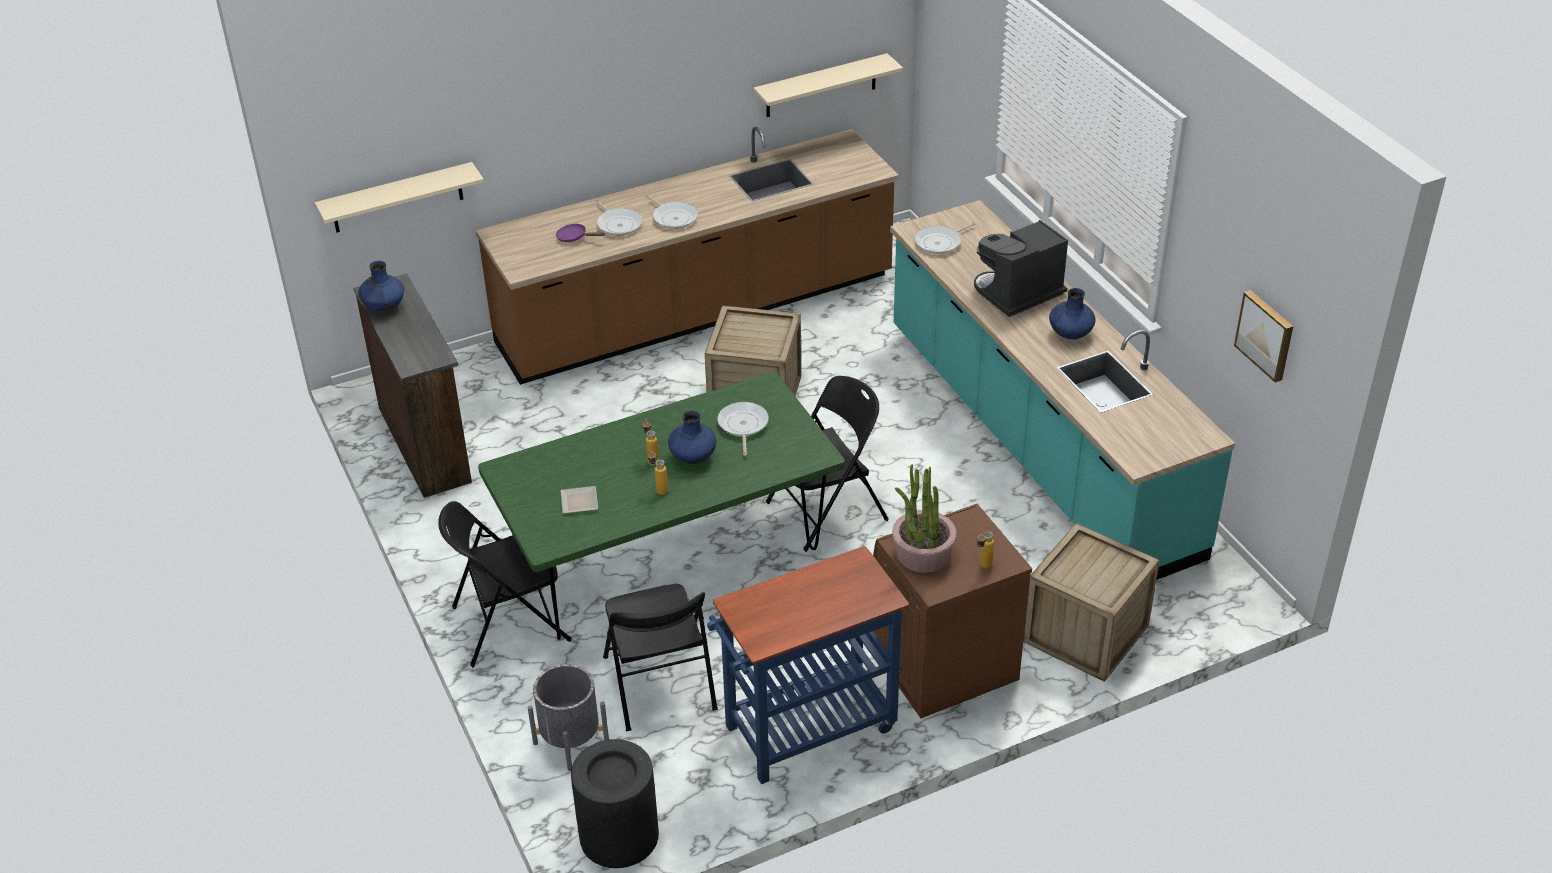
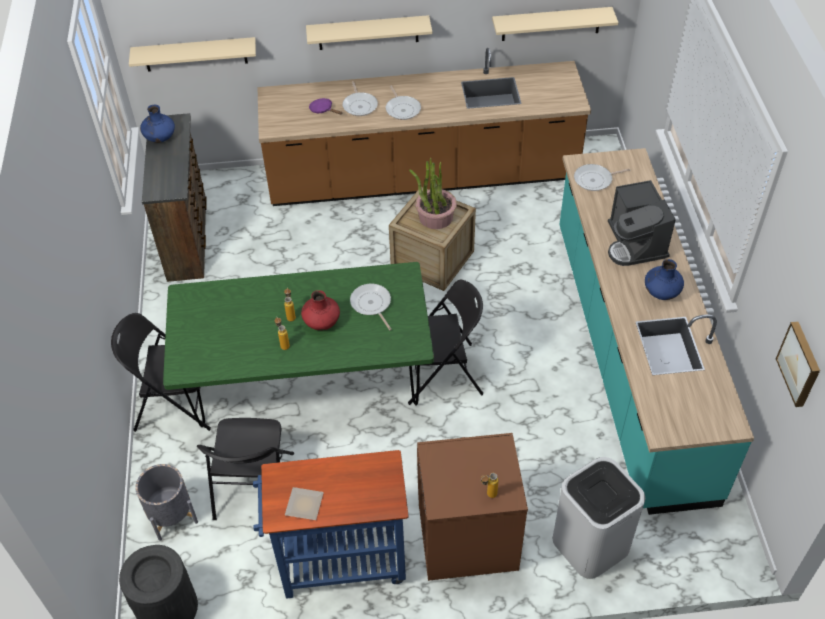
camera: 20 degrees right, 10 degrees up
plate [560,486,598,514] -> plate moved to [285,487,324,520]
blue vase [668,410,716,464] -> red vase [301,290,340,330]
frying pan [717,402,769,456] -> frying pan turned 45 degrees counterclockwise [350,284,392,330]
potted plant [892,464,957,573] -> potted plant moved to [409,158,457,229]
coffee machine [974,220,1068,317] -> coffee machine turned 90 degrees counterclockwise [608,180,676,266]
crate [1023,523,1160,682] -> white trash can [553,457,645,579]
none -> beige shelf [306,15,432,50]

